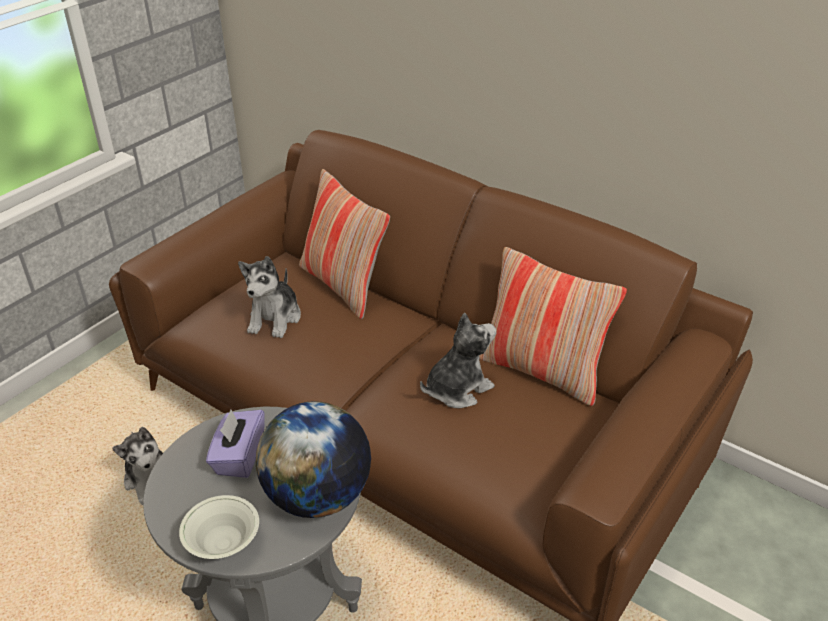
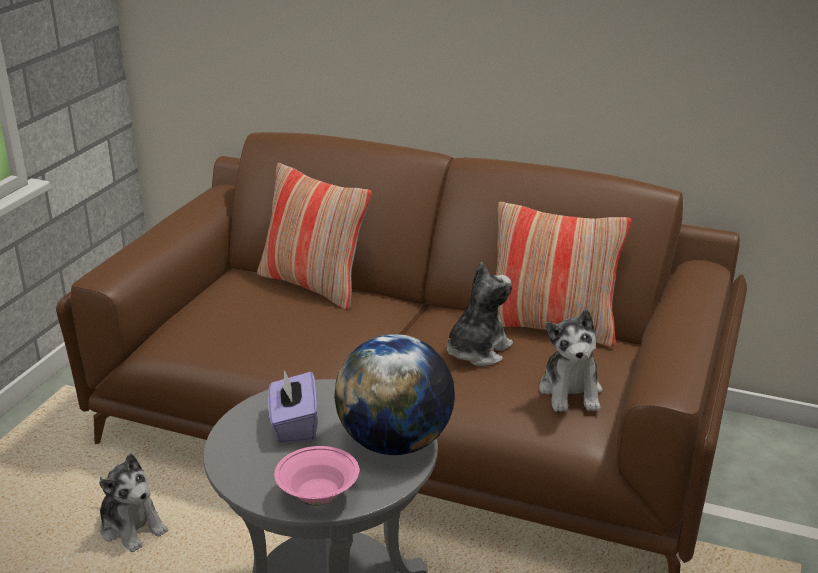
camera: 15 degrees left, 10 degrees down
white bowl [179,495,259,559] -> pink bowl [274,446,359,506]
plush toy [238,256,301,338] -> plush toy moved to [539,309,602,412]

